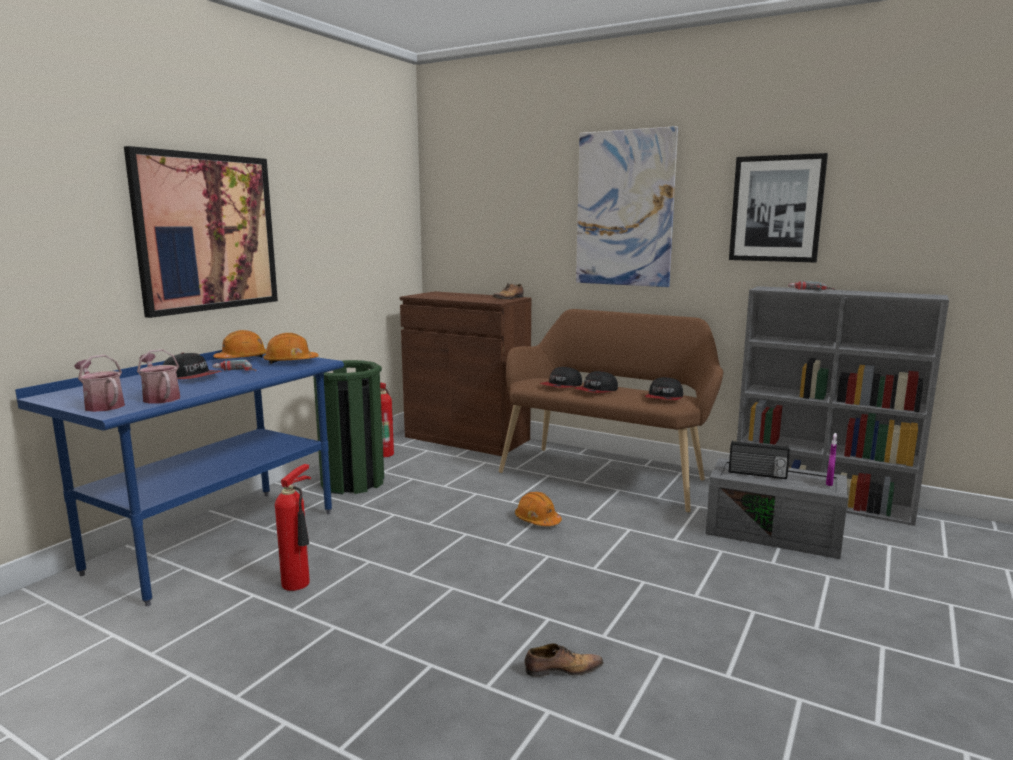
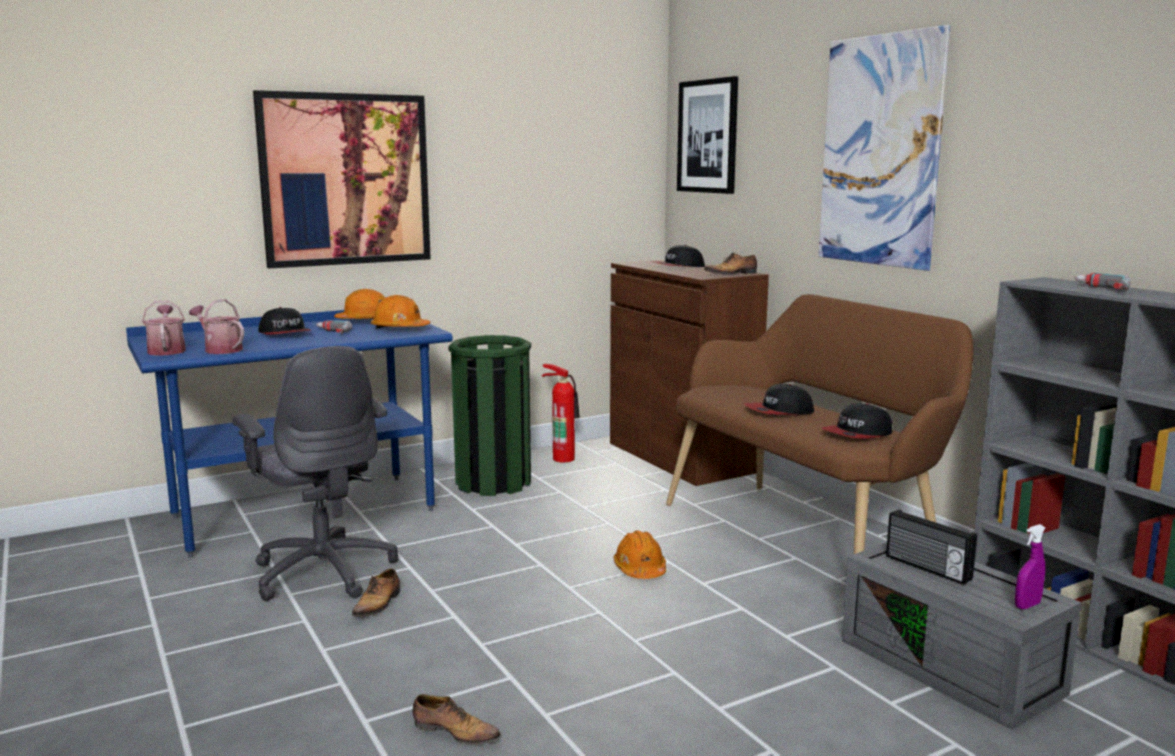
camera: 30 degrees right, 0 degrees up
watering can [137,349,180,404] -> watering can turned 45 degrees counterclockwise [189,299,244,354]
fire extinguisher [275,464,311,591] -> grey office chair [232,346,398,601]
cap [540,367,582,388] -> cap moved to [651,245,705,267]
picture [729,153,828,262] -> picture moved to [677,76,738,194]
none -> shoe [352,568,400,617]

